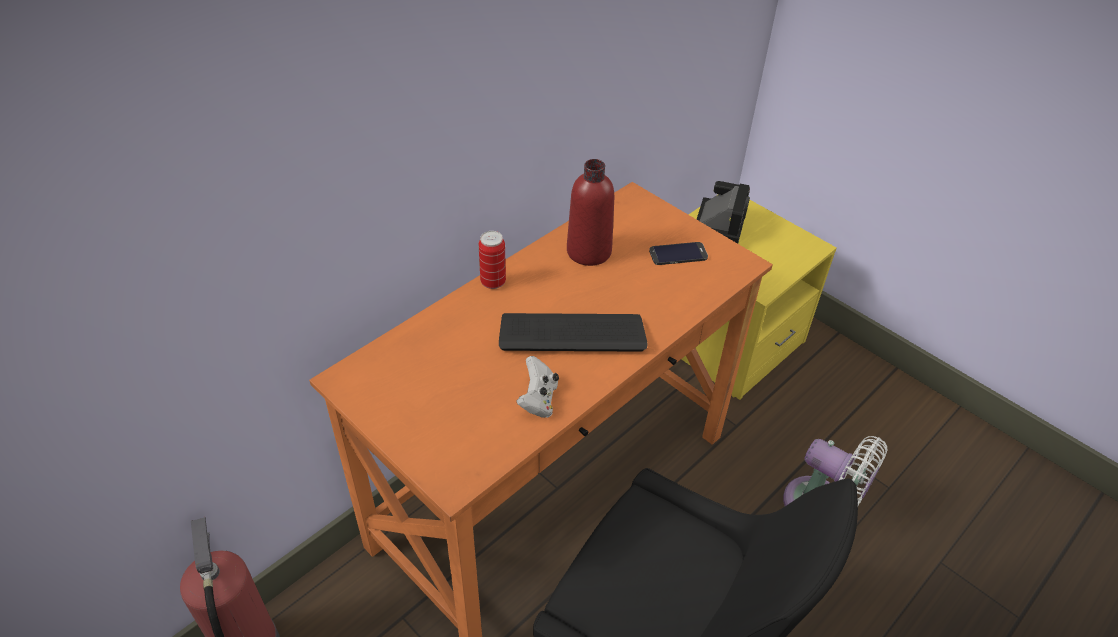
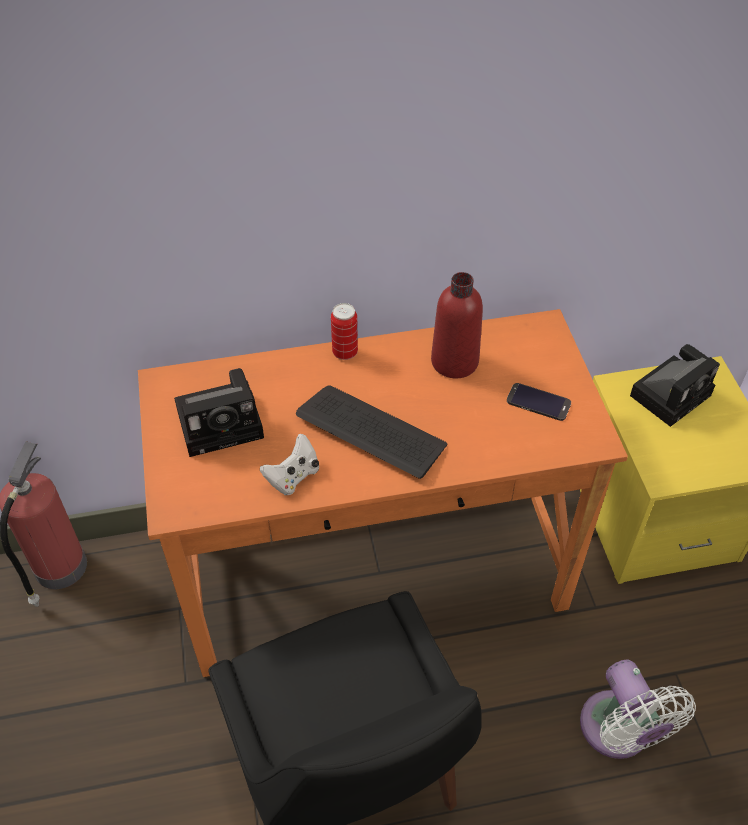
camera: 35 degrees right, 5 degrees up
none -> camera [174,368,264,457]

